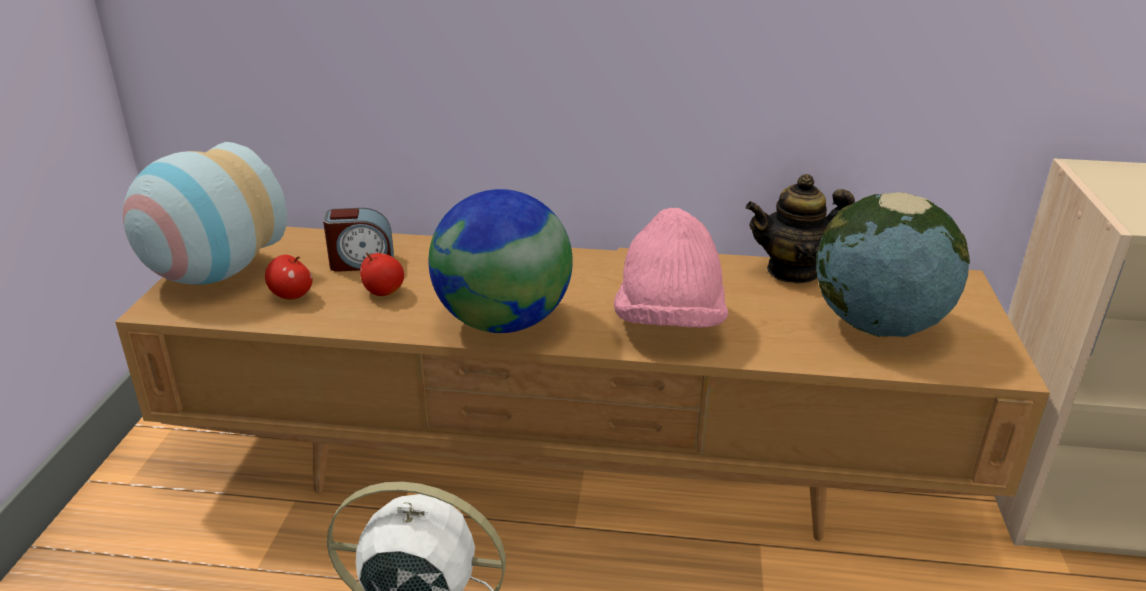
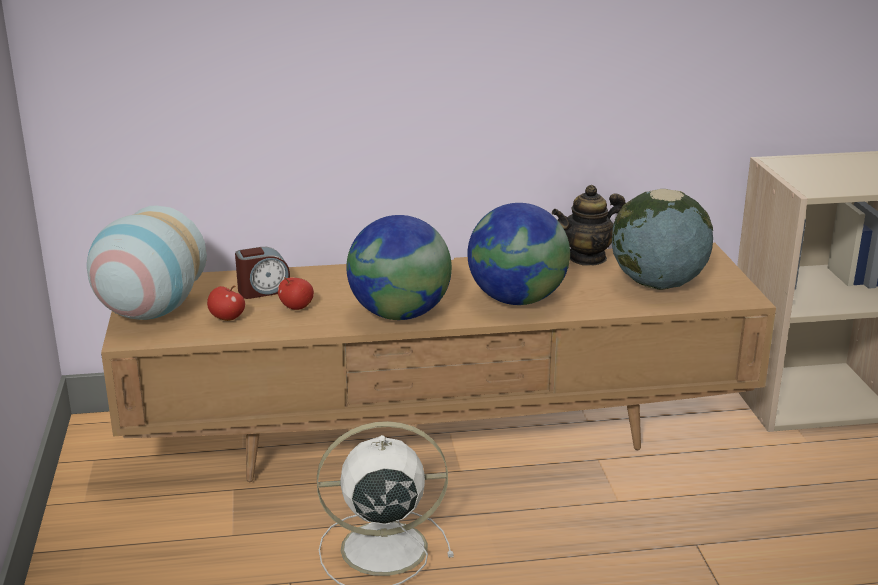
camera: 15 degrees left, 5 degrees down
pink hat [614,208,728,328] -> globe [467,203,570,305]

